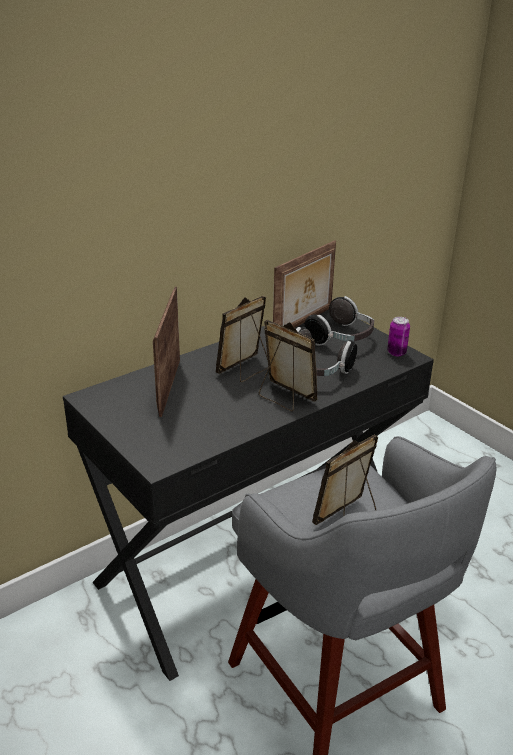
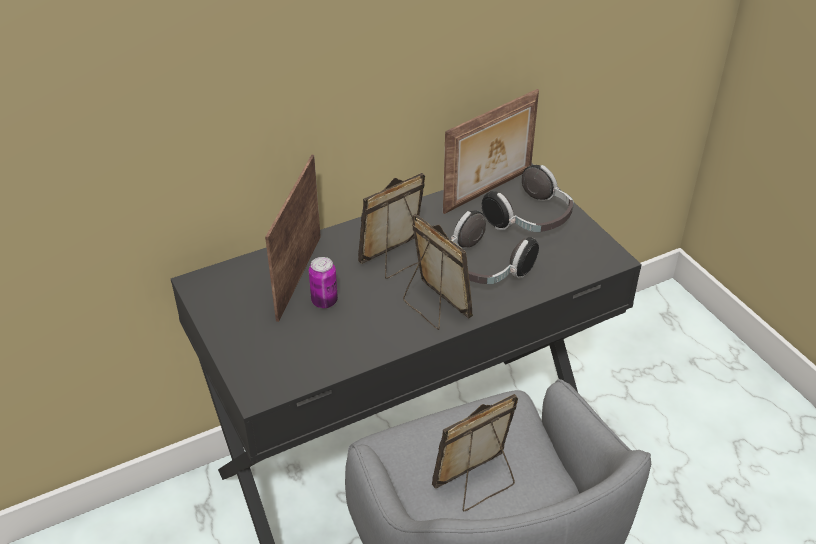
camera: 10 degrees right, 10 degrees up
can [387,317,410,356] -> can moved to [309,257,338,308]

